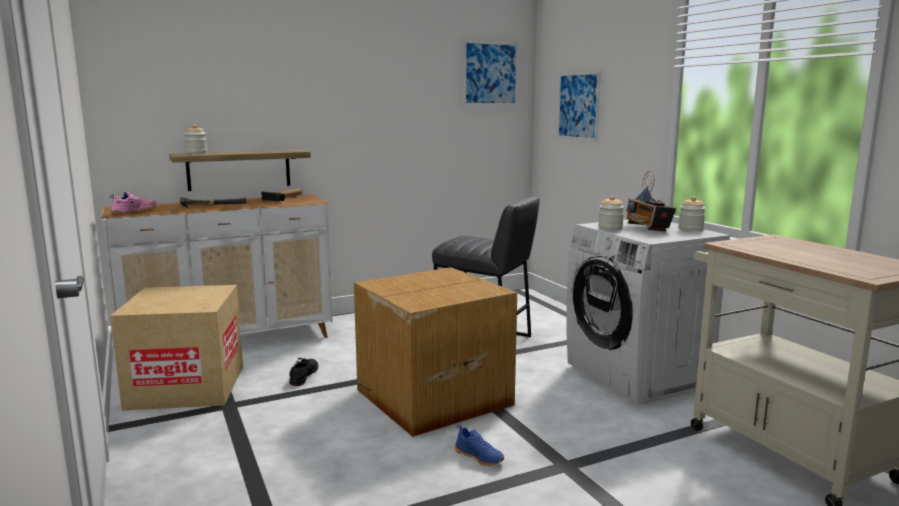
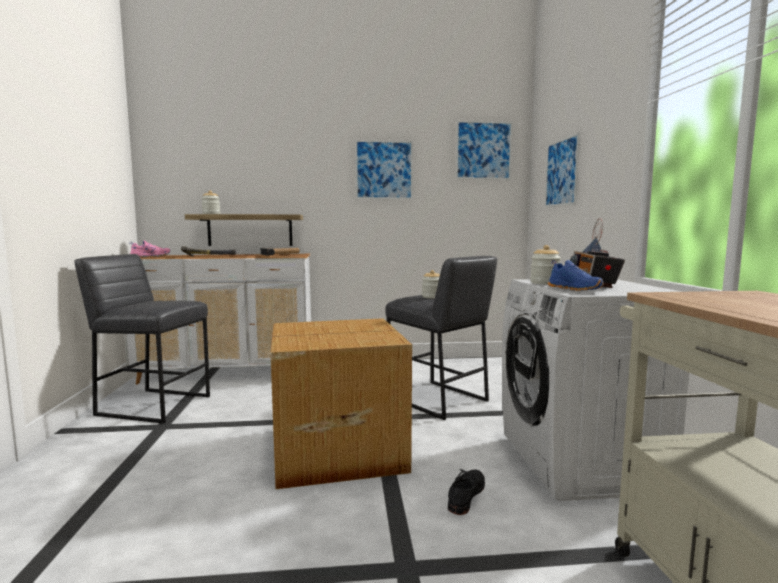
camera: 20 degrees right, 5 degrees down
cardboard box [110,285,243,411] -> grey stool [74,254,210,424]
black shoe [289,358,318,386] -> black shoe moved to [448,469,485,515]
blue shoe [455,424,504,466] -> blue shoe moved to [548,260,604,291]
jar [678,197,706,231] -> jar moved to [422,270,440,298]
none -> picture [355,140,413,200]

